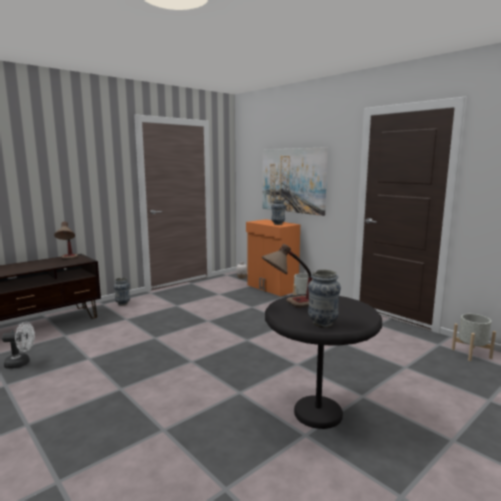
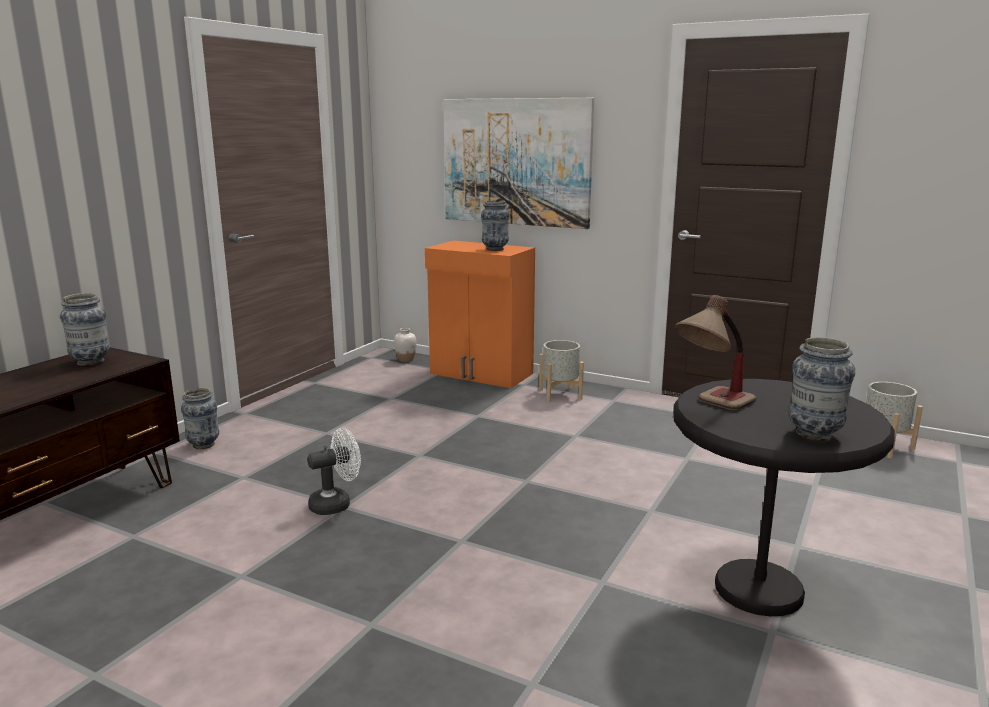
camera: 20 degrees left, 5 degrees up
white fan [2,322,35,369] -> white fan moved to [307,428,361,515]
table lamp [54,222,78,259] -> vase [60,293,110,366]

